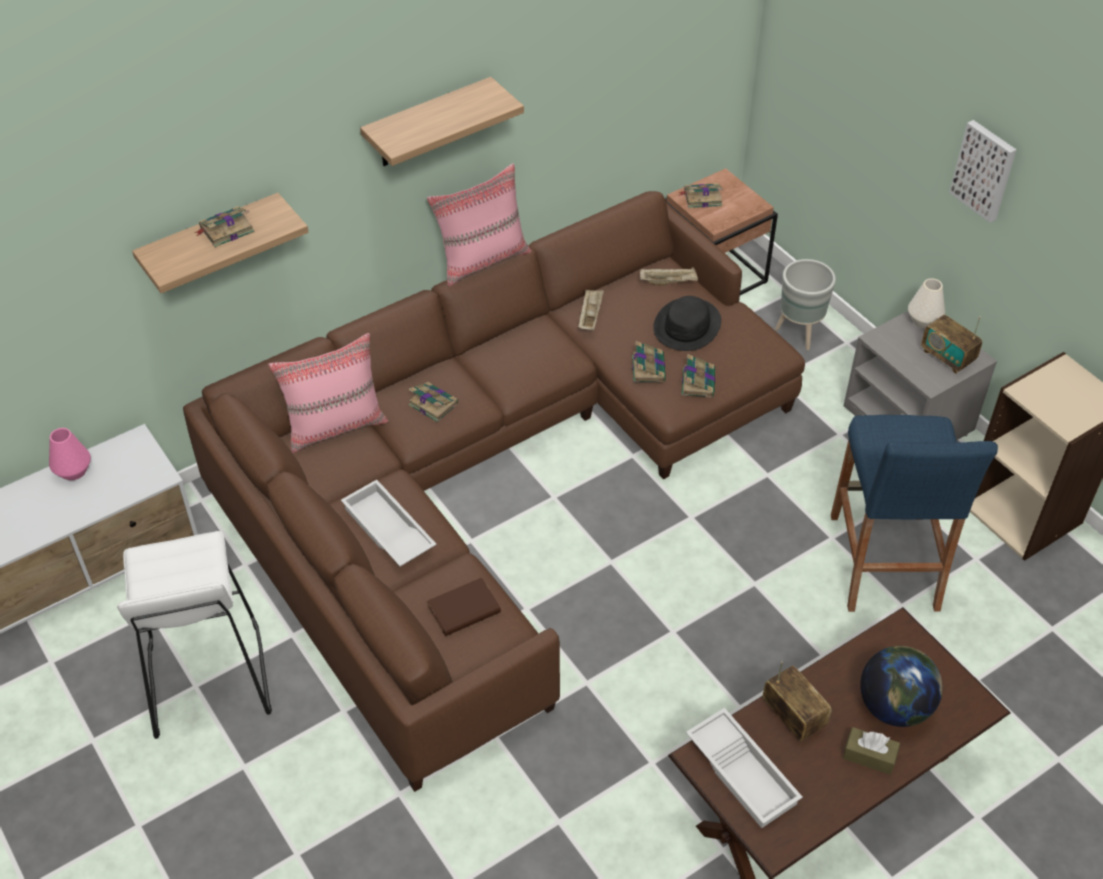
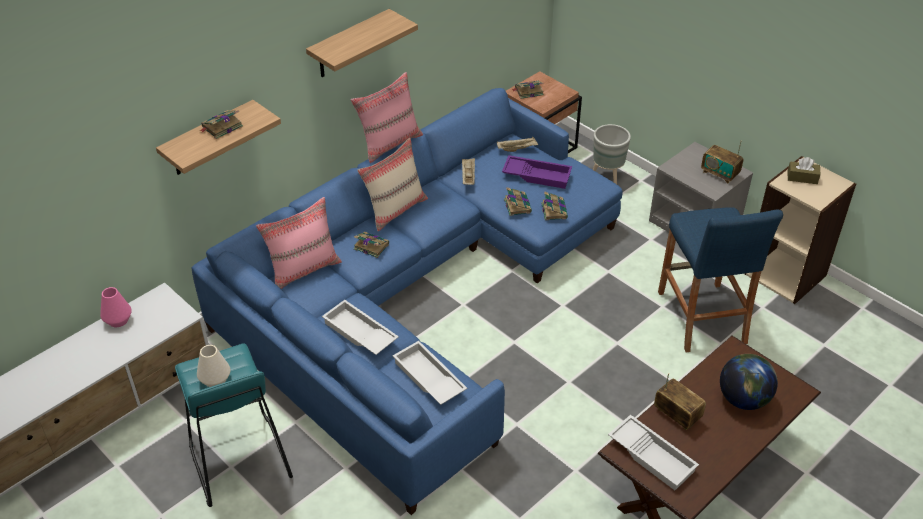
camera: 10 degrees left, 5 degrees down
white stool [117,531,272,739] -> turquoise stool [175,344,293,507]
brown sofa [183,191,805,792] -> blue sofa [192,88,623,515]
brown book [427,578,501,636] -> white tray [393,341,467,405]
black hat [653,296,721,351] -> purple tray [502,155,572,189]
brown tissue box [843,727,900,775] -> brown tissue box moved to [788,157,821,184]
white vase [908,278,945,328] -> white vase moved to [197,345,230,387]
picture [949,120,1017,223] -> none
none -> beige pillow [357,138,428,232]

